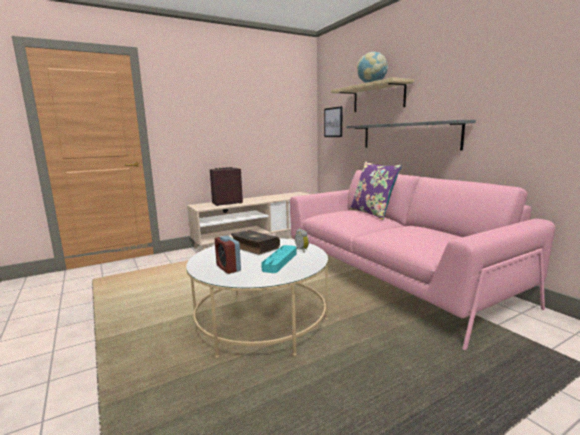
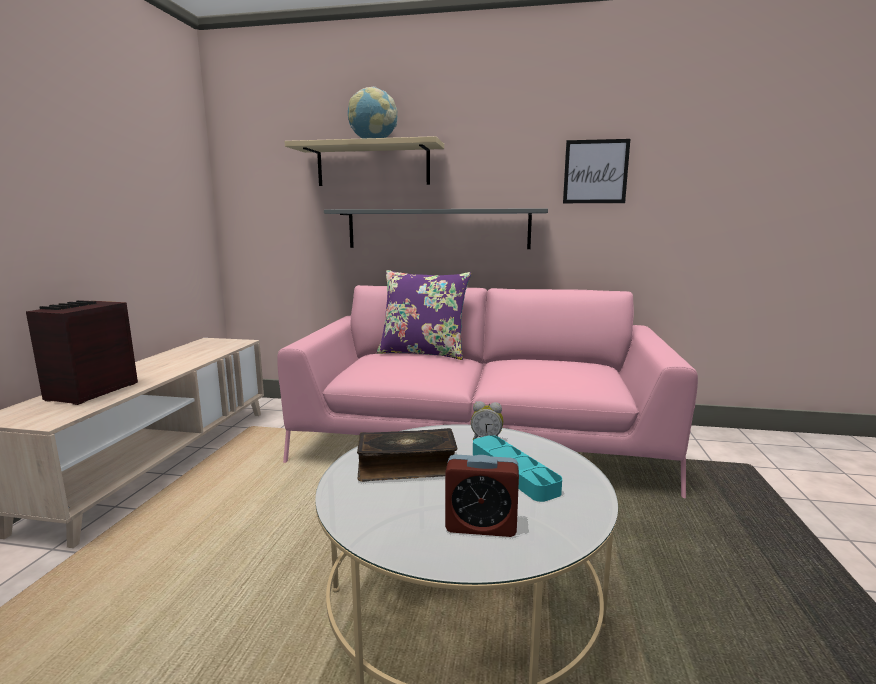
camera: 50 degrees left, 0 degrees up
picture [324,106,343,137] -> picture moved to [563,139,630,203]

